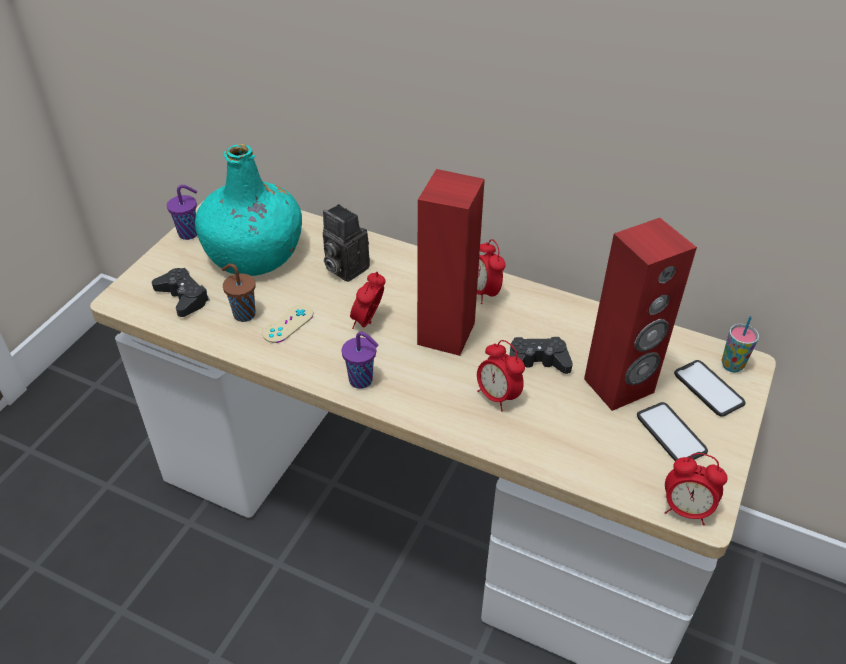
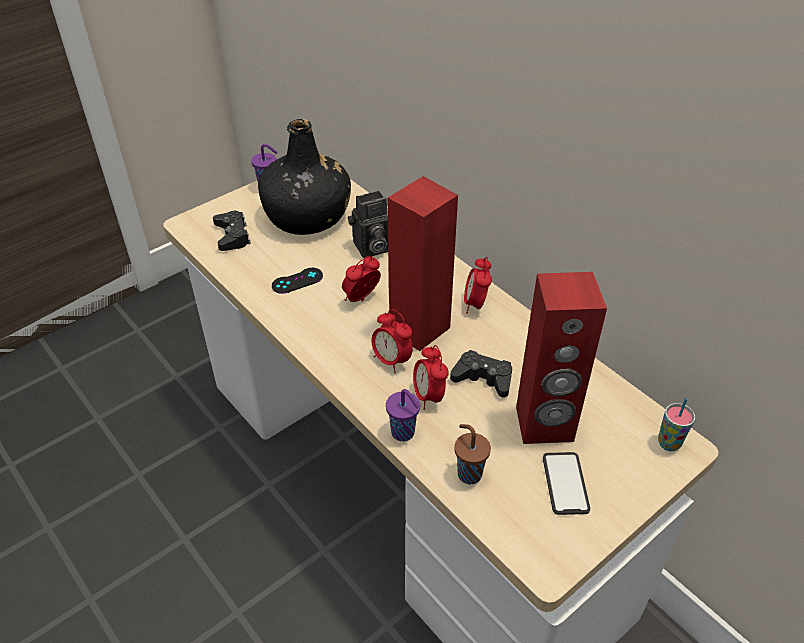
camera: 25 degrees right, 0 degrees up
turquoise bottle [195,144,302,276] -> black bottle [258,119,351,235]
brown cup [222,263,256,322] -> brown cup moved to [455,424,491,484]
beige game controller [263,305,313,343] -> black game controller [272,268,323,294]
camera [323,204,370,282] -> camera turned 90 degrees counterclockwise [348,191,388,258]
purple cup [341,332,378,389] -> purple cup moved to [386,389,420,441]
alarm clock [664,453,728,526] -> alarm clock moved to [371,309,413,373]
phone [674,360,745,417] -> none

